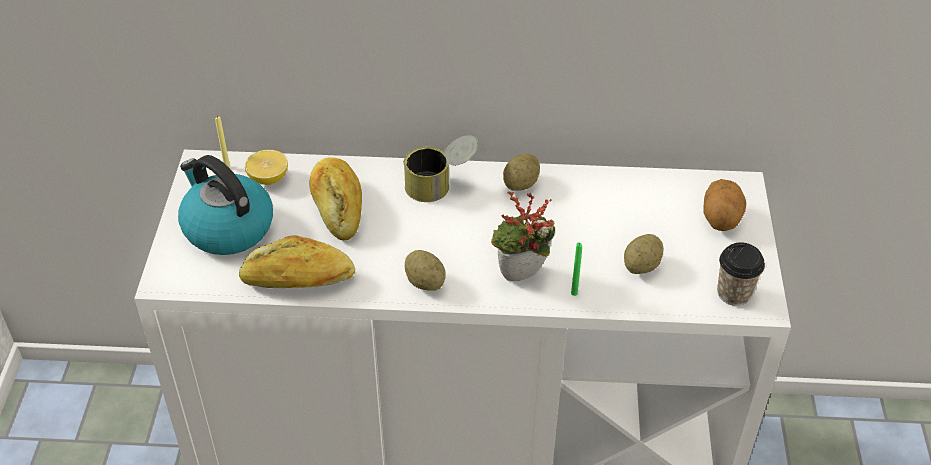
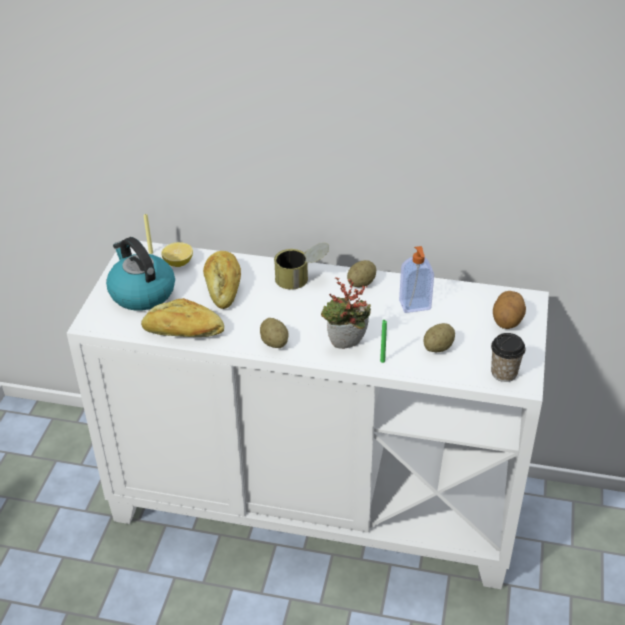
camera: 10 degrees right, 5 degrees down
none -> soap dispenser [399,246,434,313]

